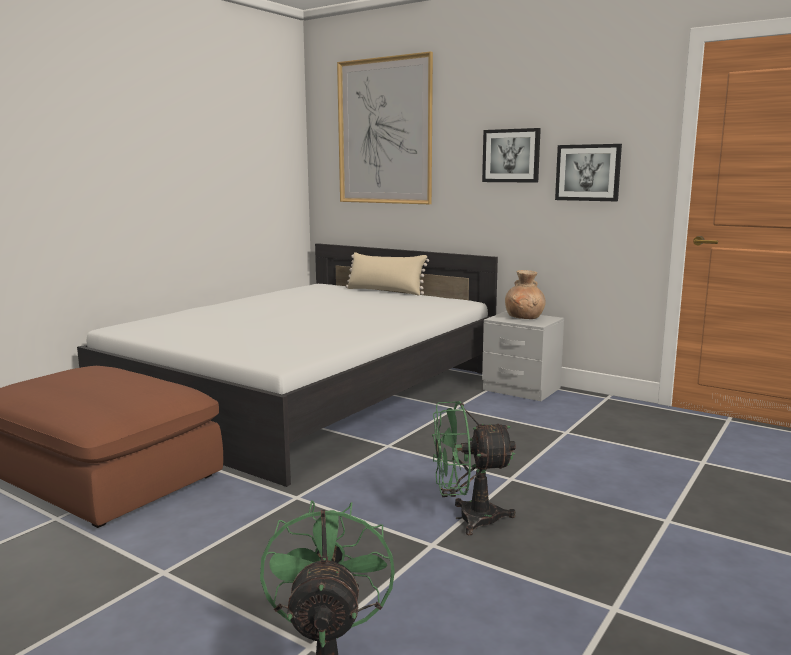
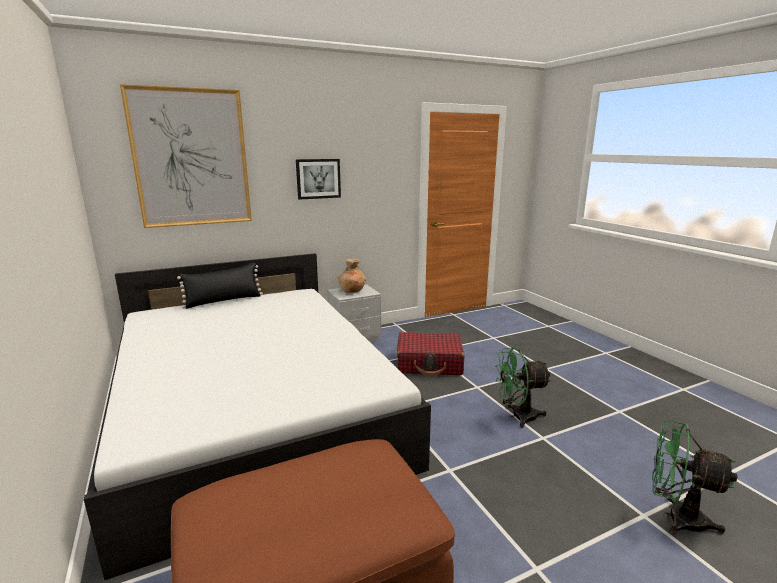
camera: 60 degrees left, 5 degrees up
beige pillow [346,252,429,296] -> black pillow [177,263,263,309]
green fan [432,401,516,535] -> green fan turned 60 degrees clockwise [495,348,552,428]
picture [555,144,622,201] -> none
none -> red suitcase [397,332,464,376]

